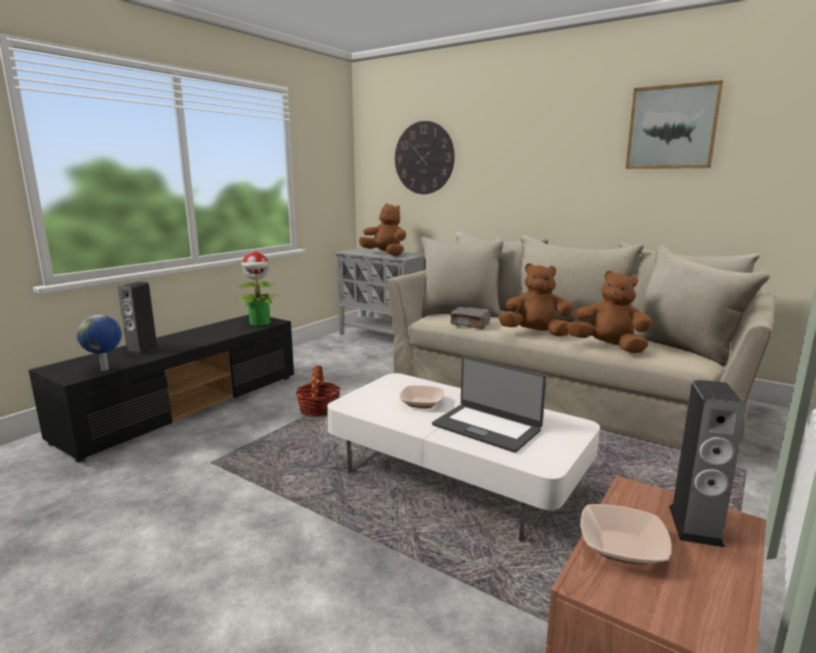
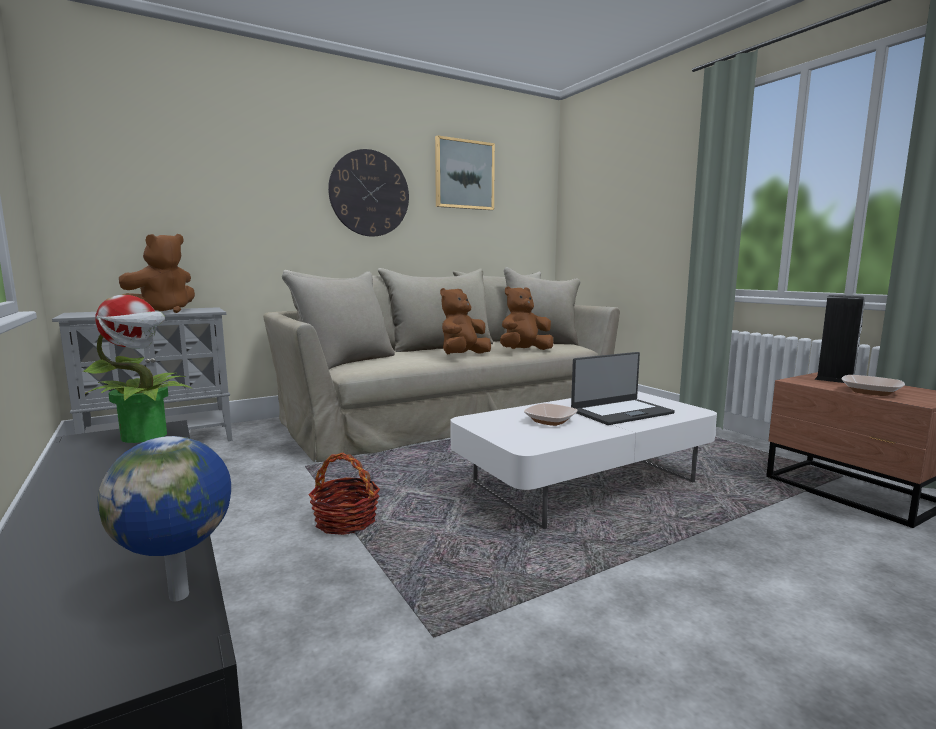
camera: 65 degrees left, 5 degrees down
speaker [118,282,159,355] -> none
brown plush toy [359,203,406,256] -> brown plush toy turned 150 degrees clockwise [119,234,195,313]
wall clock [395,121,455,194] -> wall clock moved to [328,149,409,237]
grey book [450,307,491,329] -> none

